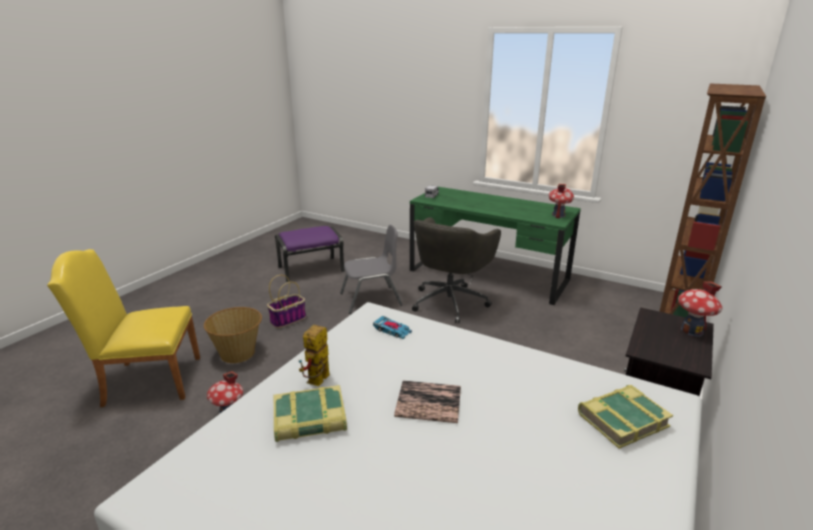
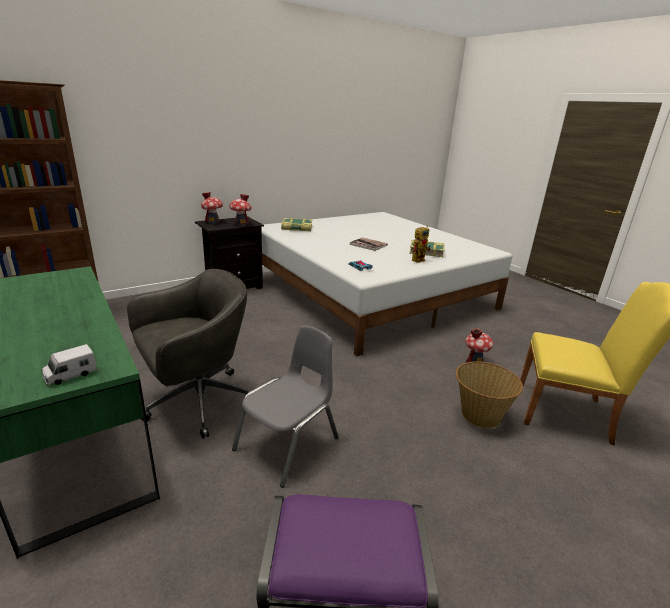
camera: 155 degrees left, 0 degrees up
basket [267,275,306,328] -> none
grey chair [340,225,403,314] -> grey chair turned 120 degrees clockwise [232,326,339,488]
toy house [549,184,574,219] -> toy house moved to [229,194,251,226]

